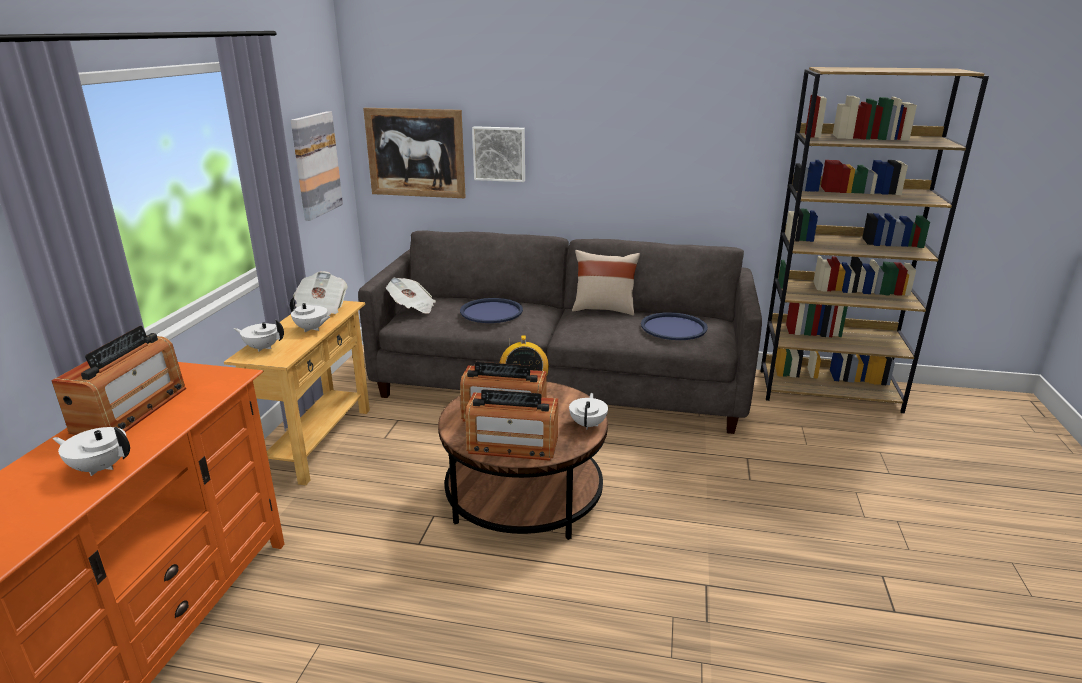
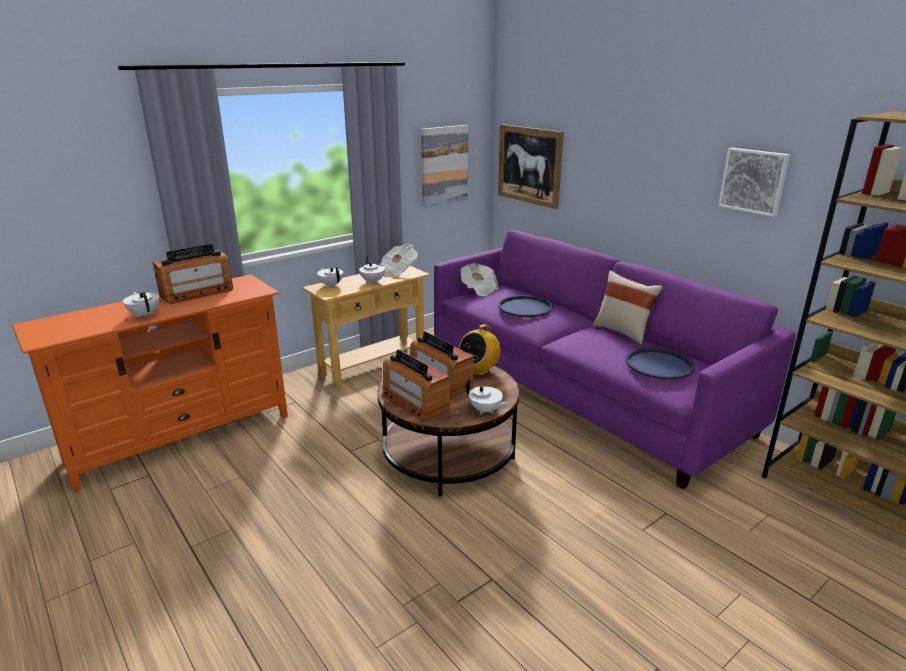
camera: 40 degrees right, 0 degrees up
grey sofa [358,231,762,434] -> purple sofa [434,230,796,489]
picture [472,126,525,182] -> picture moved to [718,148,790,217]
white teapot [569,393,608,429] -> white teapot turned 75 degrees clockwise [466,379,509,414]

